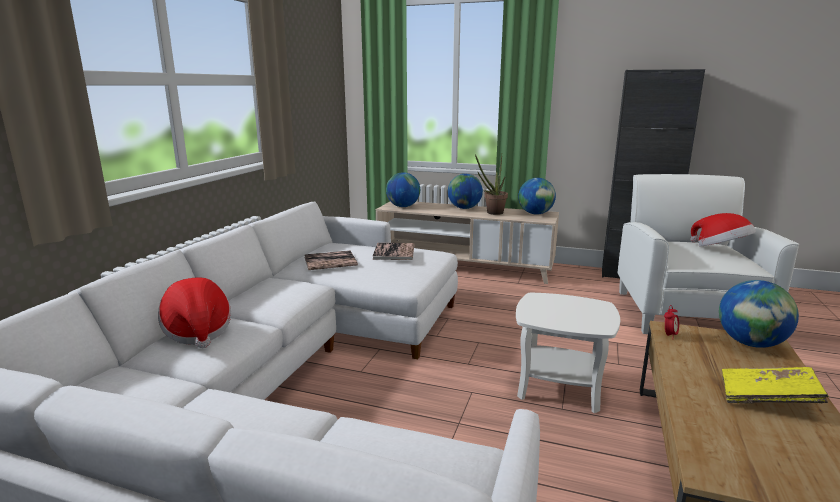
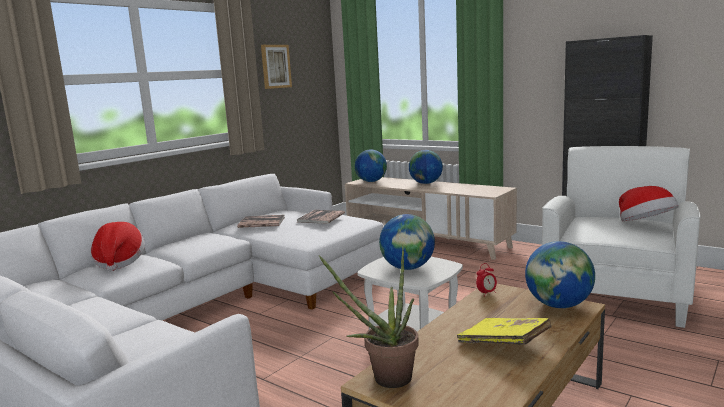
camera: 20 degrees right, 5 degrees down
potted plant [475,154,508,215] -> potted plant moved to [319,245,419,388]
globe [518,178,556,215] -> globe moved to [379,214,435,270]
none -> picture [261,45,292,89]

